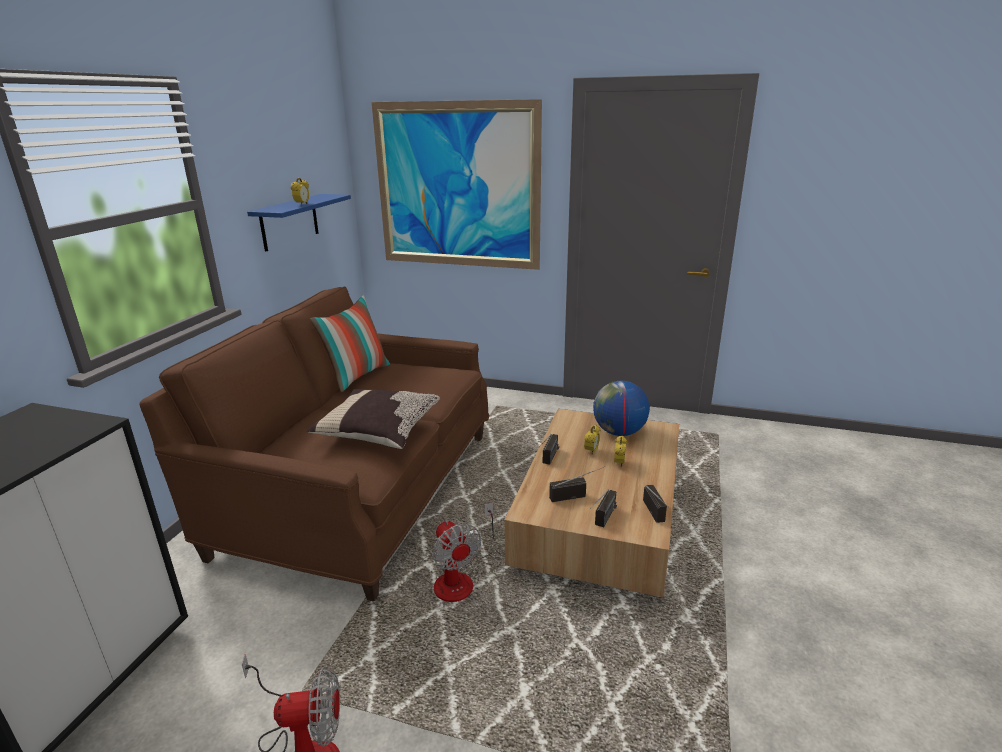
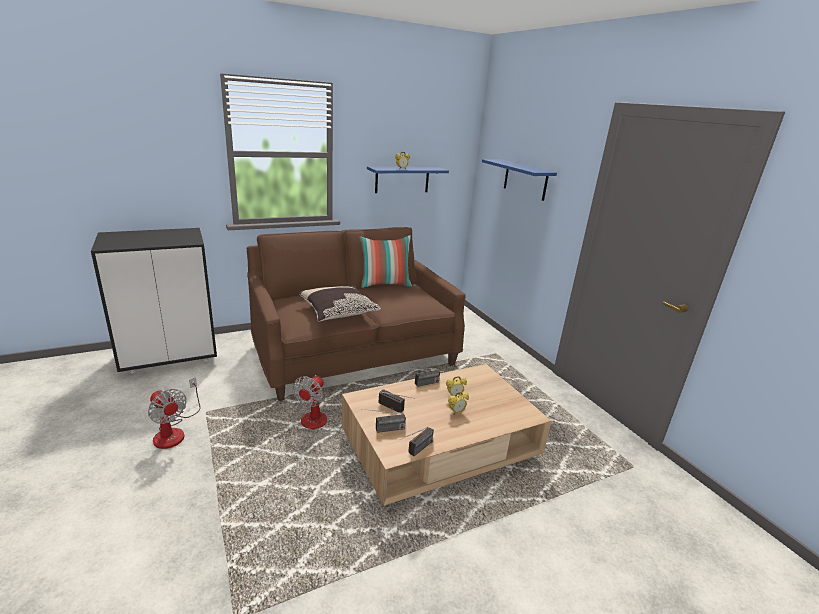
camera: 45 degrees right, 0 degrees up
picture [372,99,542,270] -> blue shelf [482,159,557,201]
globe [593,381,650,436] -> none

